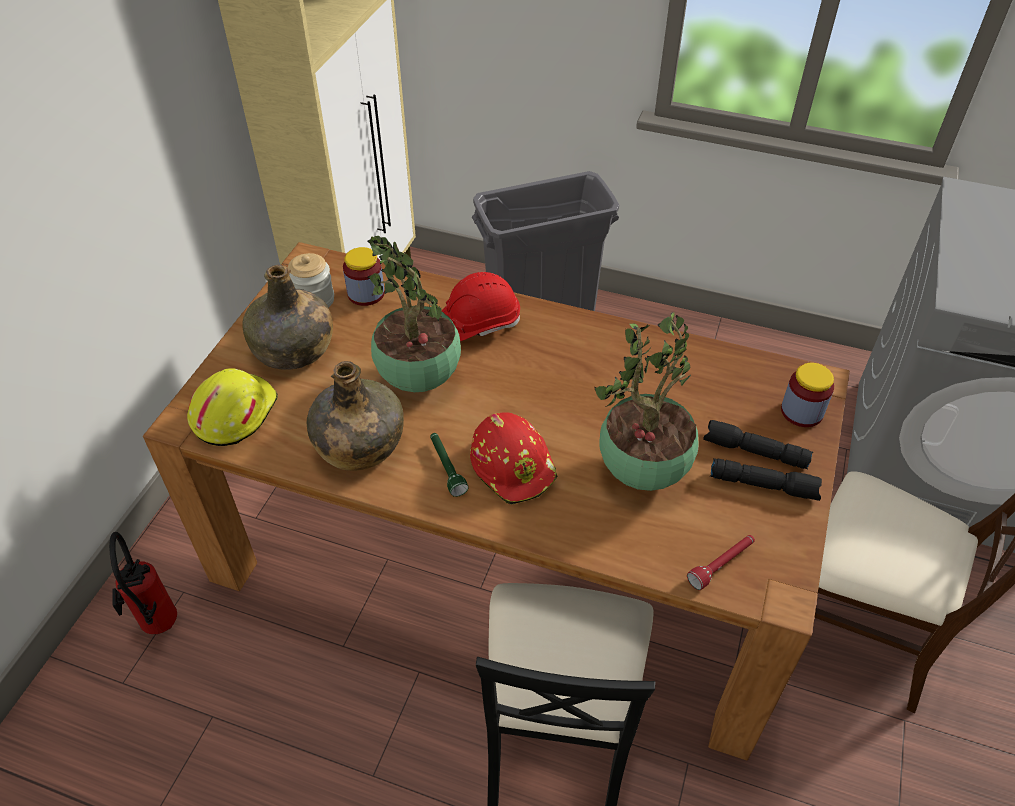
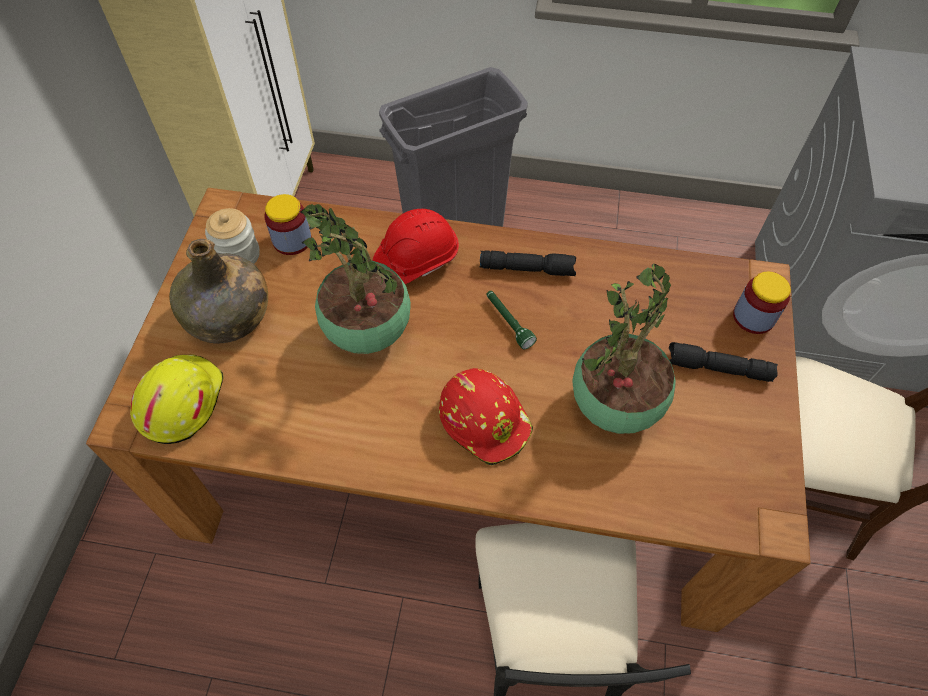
camera: 10 degrees left, 10 degrees up
fire extinguisher [109,532,177,634] -> none
green bottle [307,361,404,471] -> none
green flashlight [430,433,469,497] -> green flashlight moved to [486,291,537,349]
red flashlight [687,535,755,590] -> none
black flashlight [710,458,822,501] -> black flashlight moved to [480,250,576,276]

